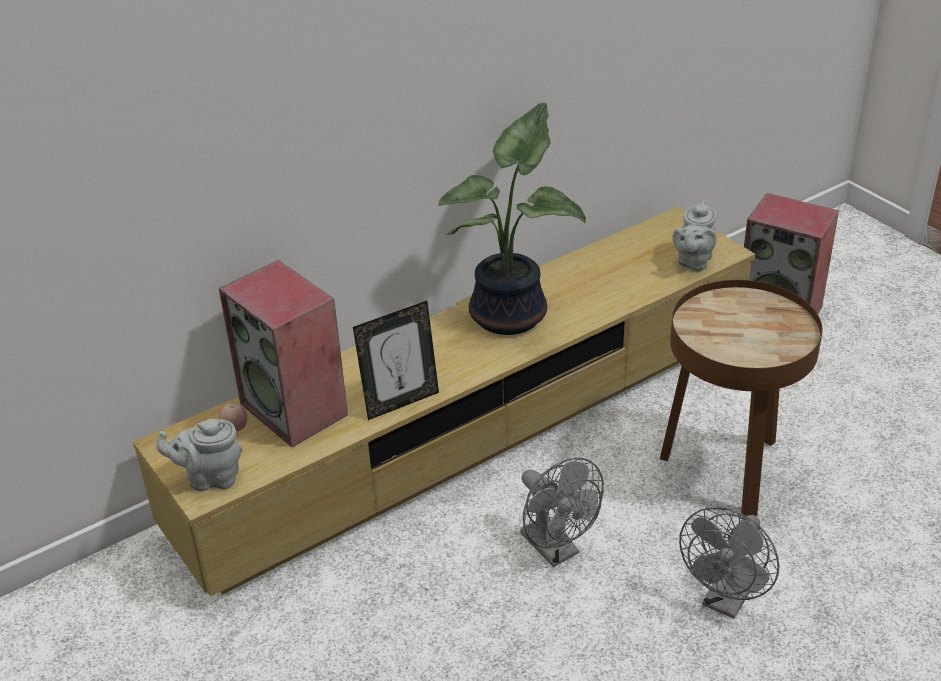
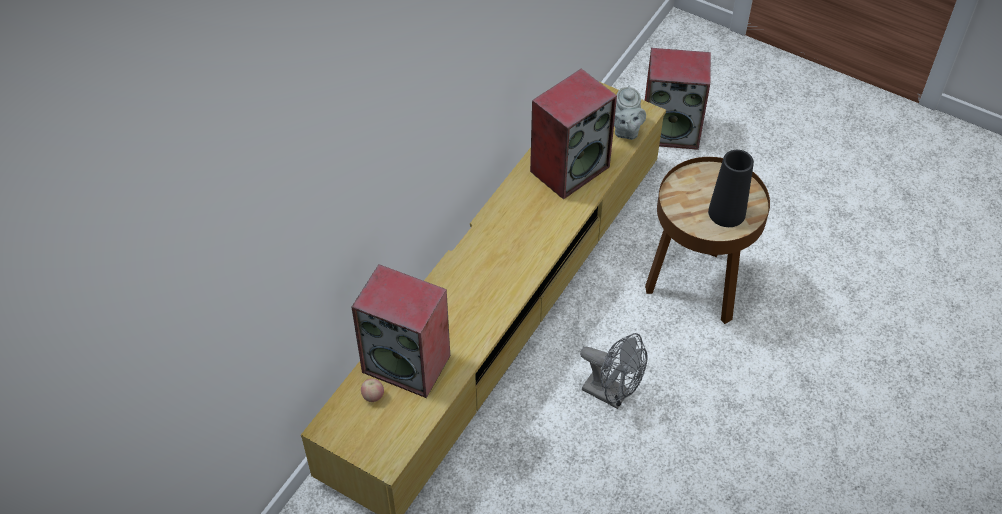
camera: 25 degrees left, 15 degrees up
grey teapot [156,419,242,491] -> none
picture frame [353,301,439,420] -> none
potted plant [438,103,586,335] -> none
grey fan [679,507,780,619] -> none
none -> speaker [530,69,617,200]
none -> black vase [708,150,754,227]

